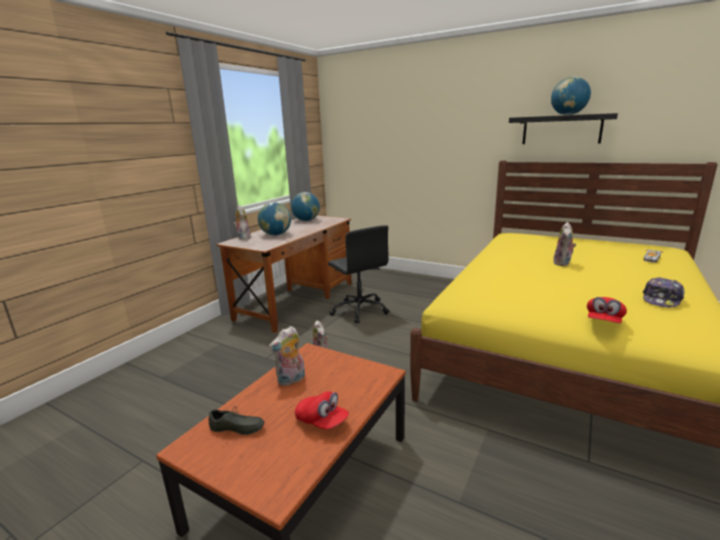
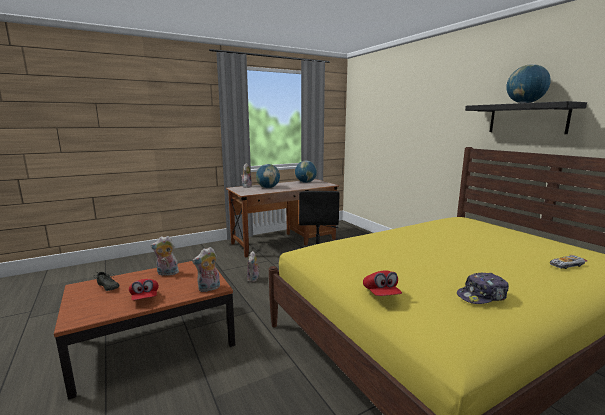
camera: 30 degrees right, 5 degrees down
plush toy [553,222,576,266] -> plush toy moved to [192,247,220,292]
red cap [587,297,627,323] -> red cap turned 75 degrees counterclockwise [363,271,402,296]

